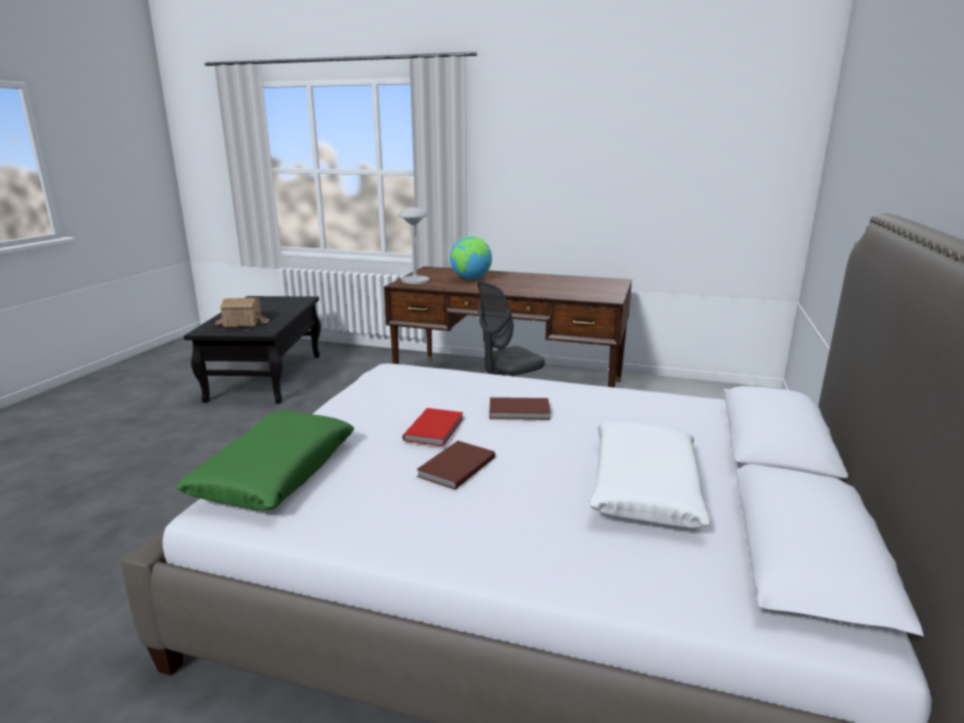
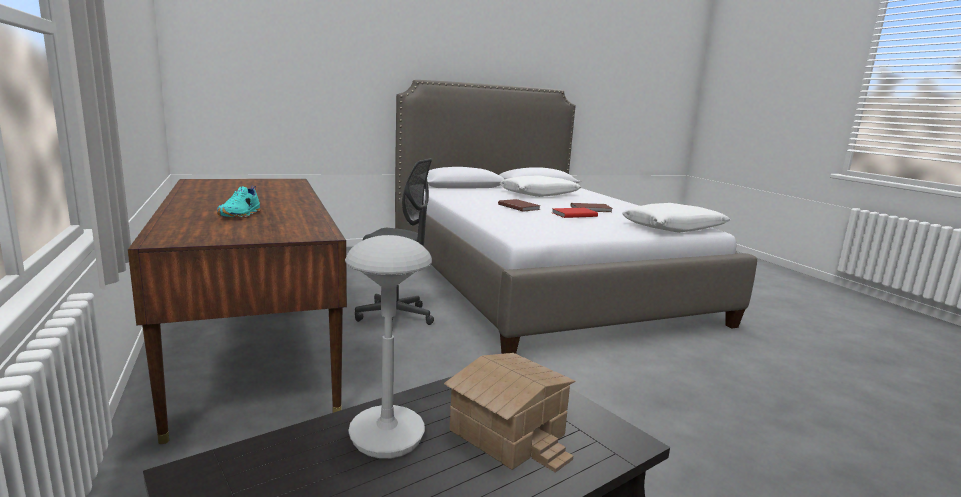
camera: 130 degrees left, 5 degrees down
green pillow [175,411,355,510] -> white pillow [622,203,730,233]
grey table lamp [398,207,430,284] -> grey table lamp moved to [345,235,432,459]
globe [450,236,492,280] -> turquoise shoe [217,186,261,218]

